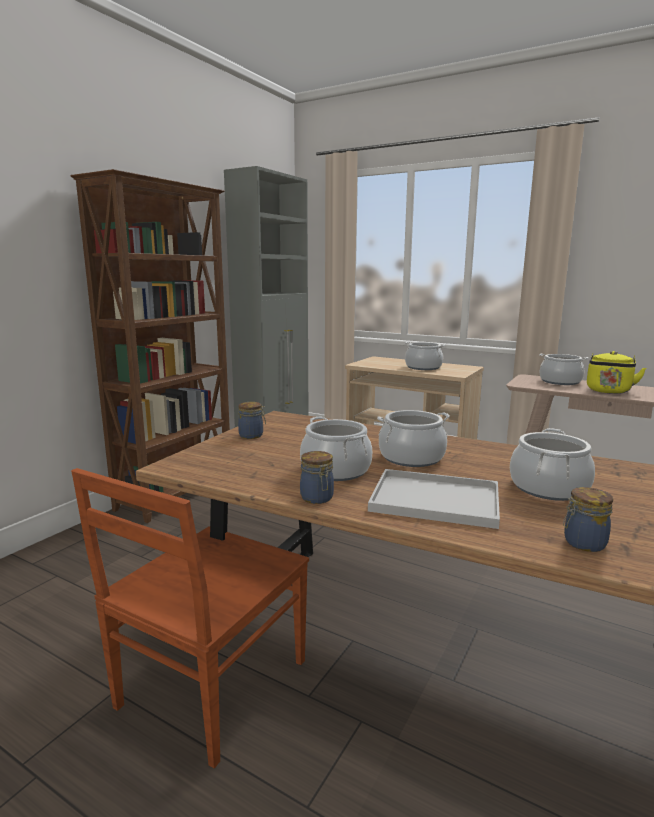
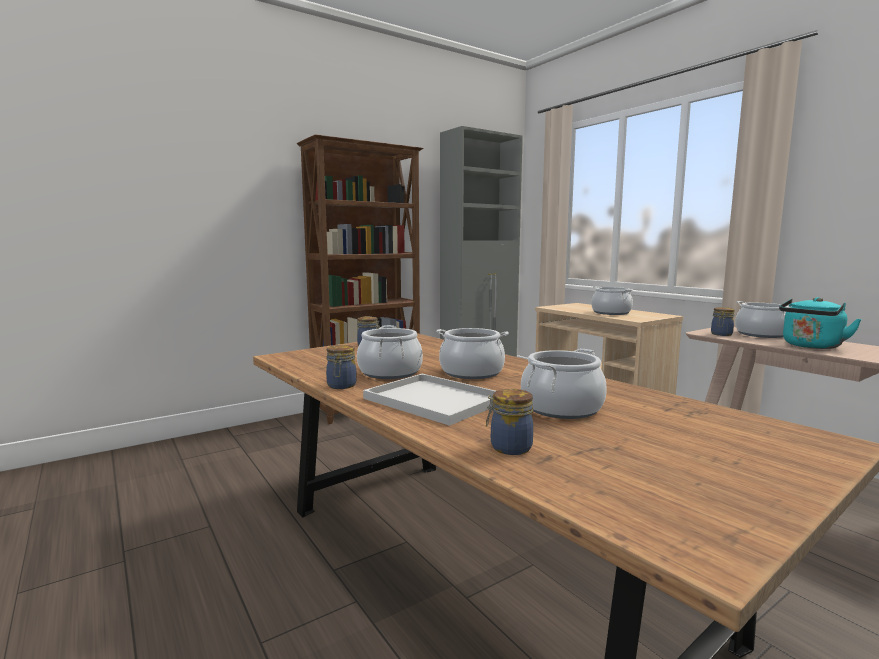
camera: 25 degrees right, 5 degrees down
brown chair [71,468,309,768] -> none
yellow kettle [587,351,646,394] -> turquoise kettle [779,297,862,349]
none -> jar [711,307,735,336]

